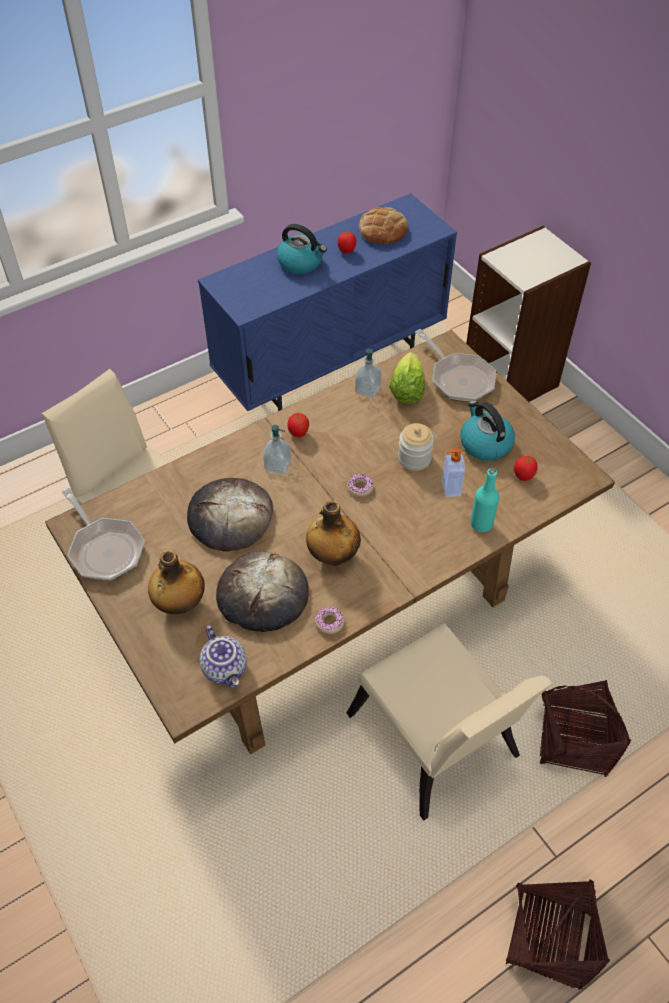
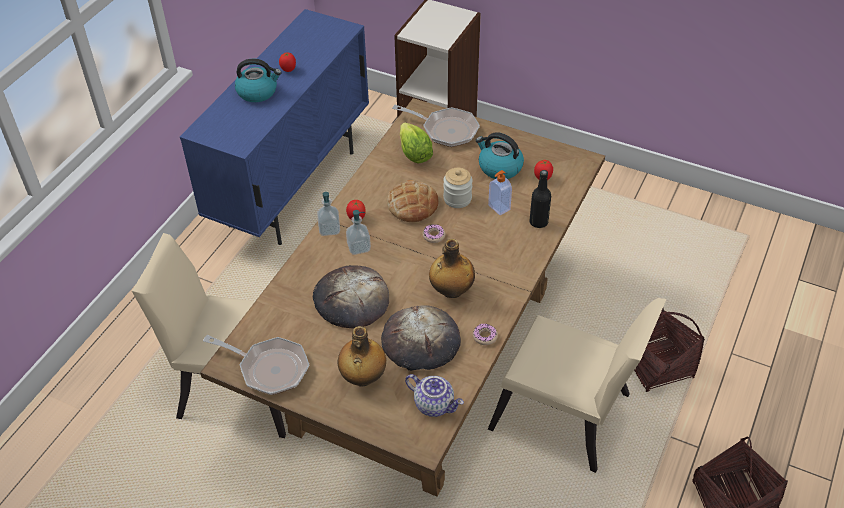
camera: 30 degrees left, 5 degrees down
soap dispenser [355,349,382,398] -> soap dispenser moved to [317,192,340,236]
bread [359,207,408,244] -> bread moved to [387,180,439,222]
turquoise bottle [470,468,499,532] -> black bottle [530,170,551,228]

